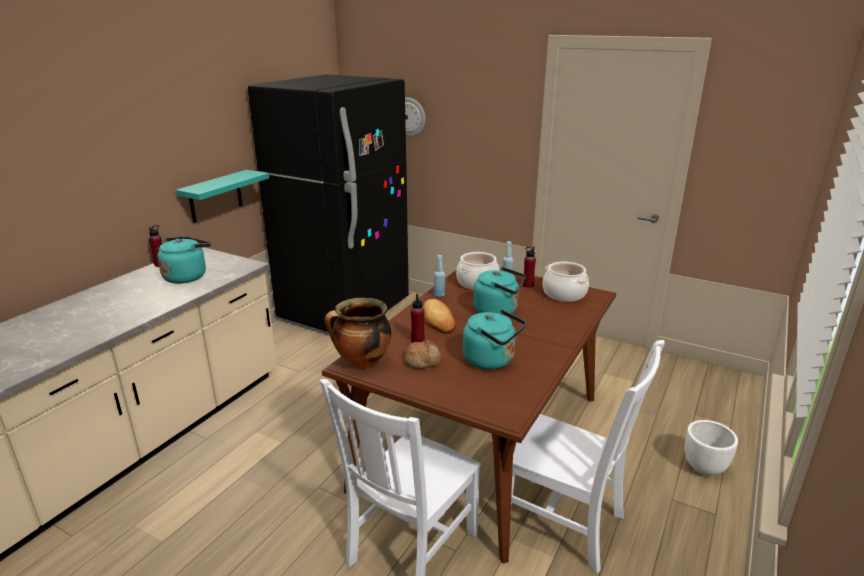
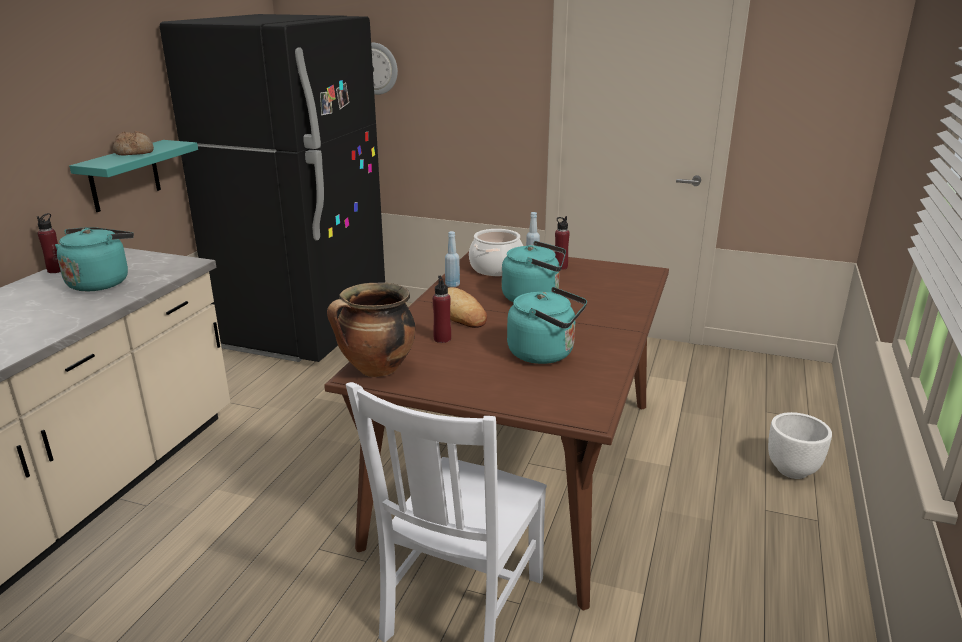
camera: 10 degrees left, 0 degrees up
bread [404,340,441,369] -> bread moved to [113,131,154,155]
white chair [511,340,665,573] -> none
cooking pot [543,262,589,302] -> none

